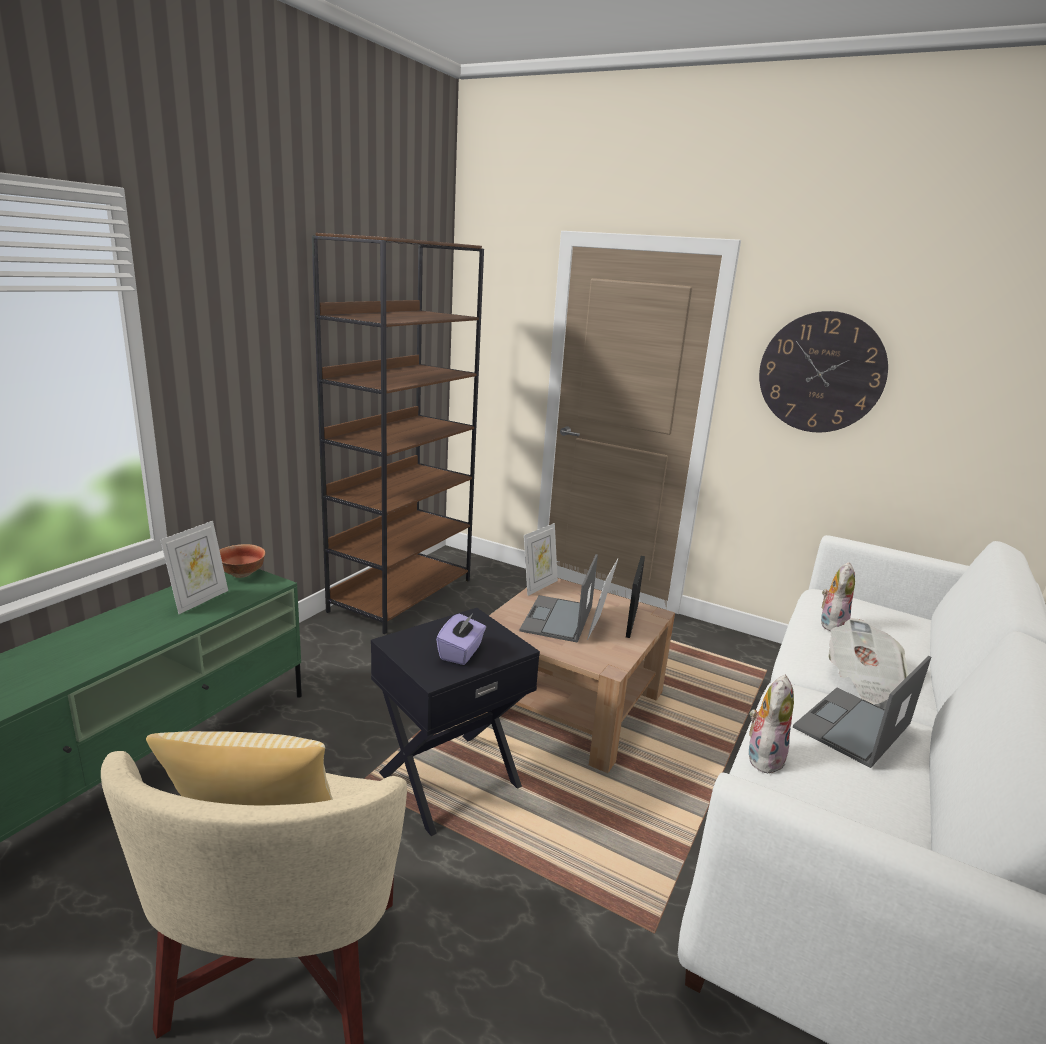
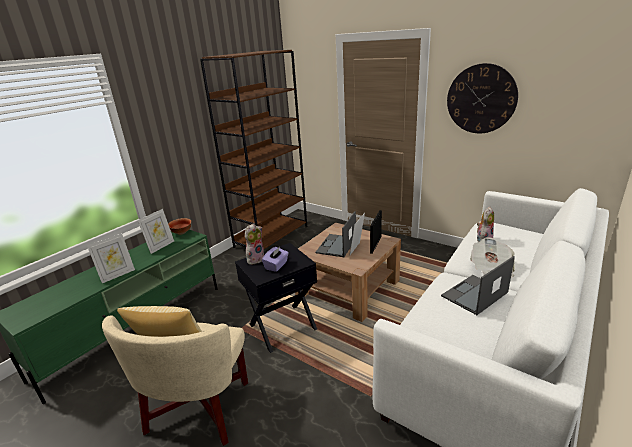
camera: 10 degrees right, 5 degrees up
picture frame [524,523,558,596] -> picture frame moved to [87,233,135,283]
plush toy [749,675,794,776] -> plush toy moved to [245,224,264,265]

